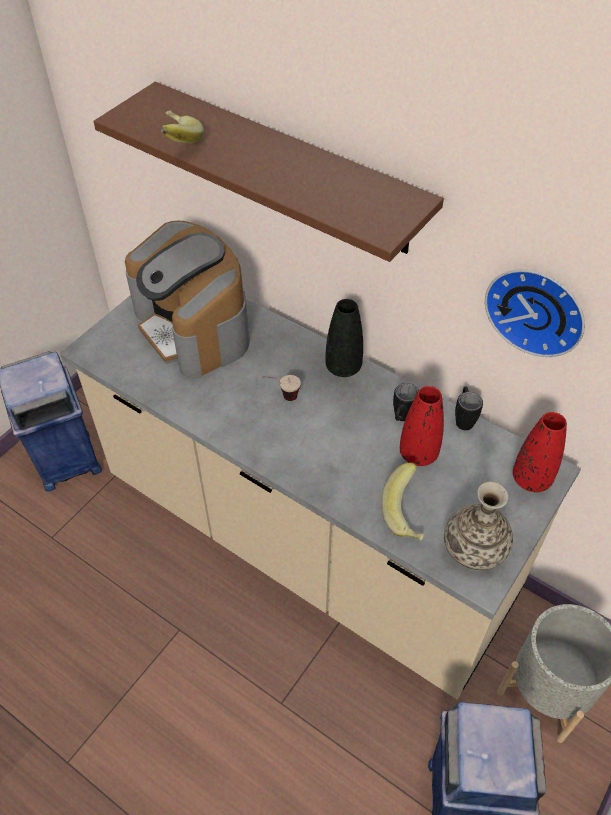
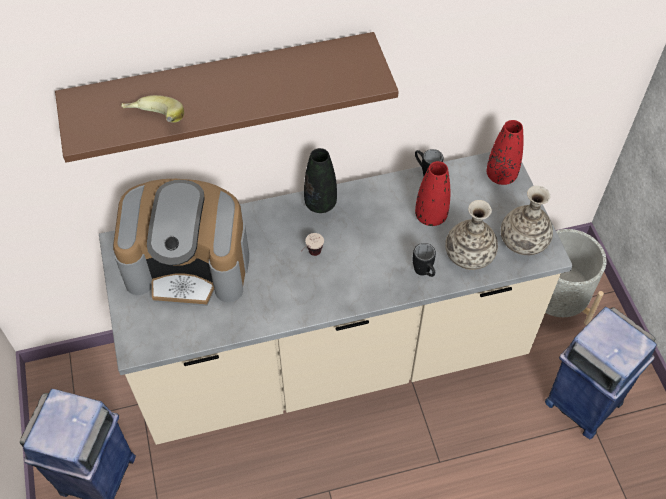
camera: 50 degrees left, 5 degrees up
banana [382,462,424,541] -> vase [445,200,498,270]
black mug [393,383,419,422] -> black mug moved to [413,243,436,277]
wall clock [485,269,585,357] -> none

